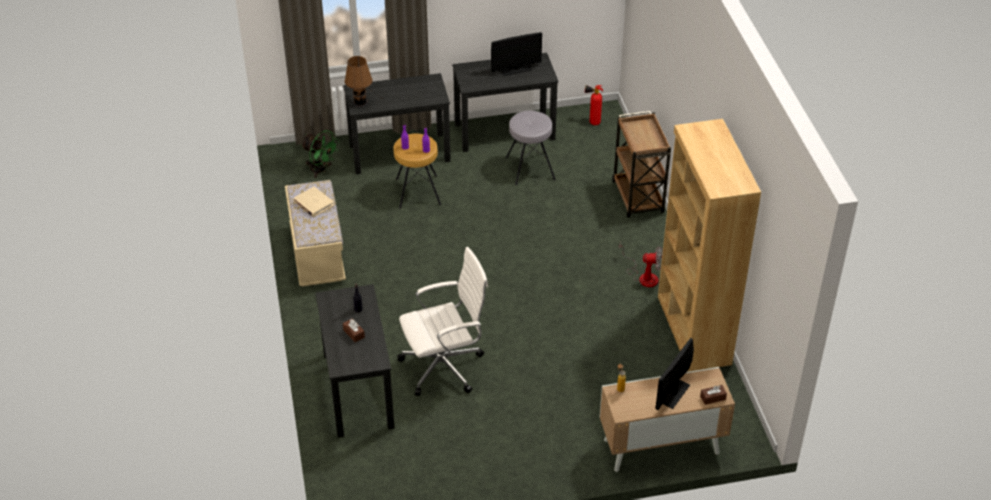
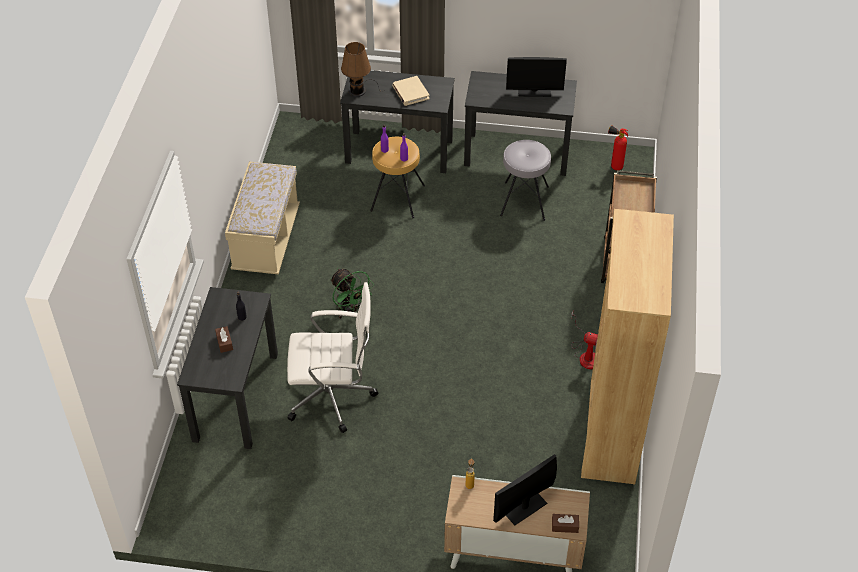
camera: 20 degrees right, 5 degrees up
beige book [293,186,334,217] -> beige book moved to [392,76,430,106]
green fan [301,130,339,178] -> green fan moved to [330,268,374,319]

